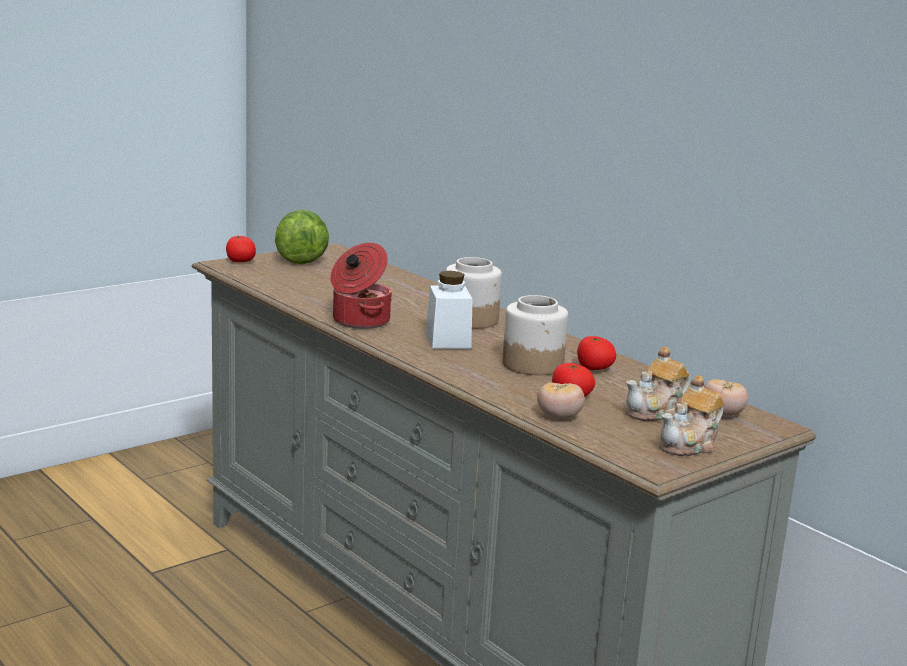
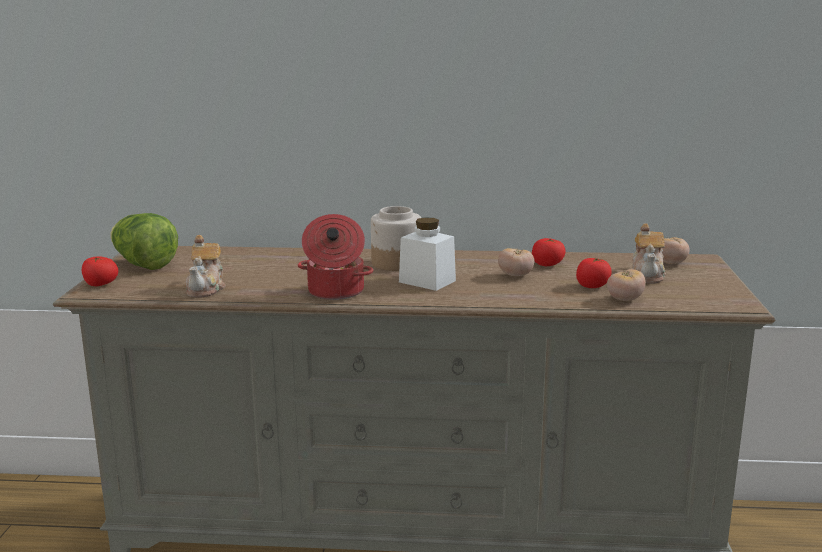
camera: 45 degrees left, 0 degrees up
jar [502,295,568,375] -> tomato [498,248,535,276]
teapot [659,375,725,456] -> teapot moved to [185,235,226,297]

